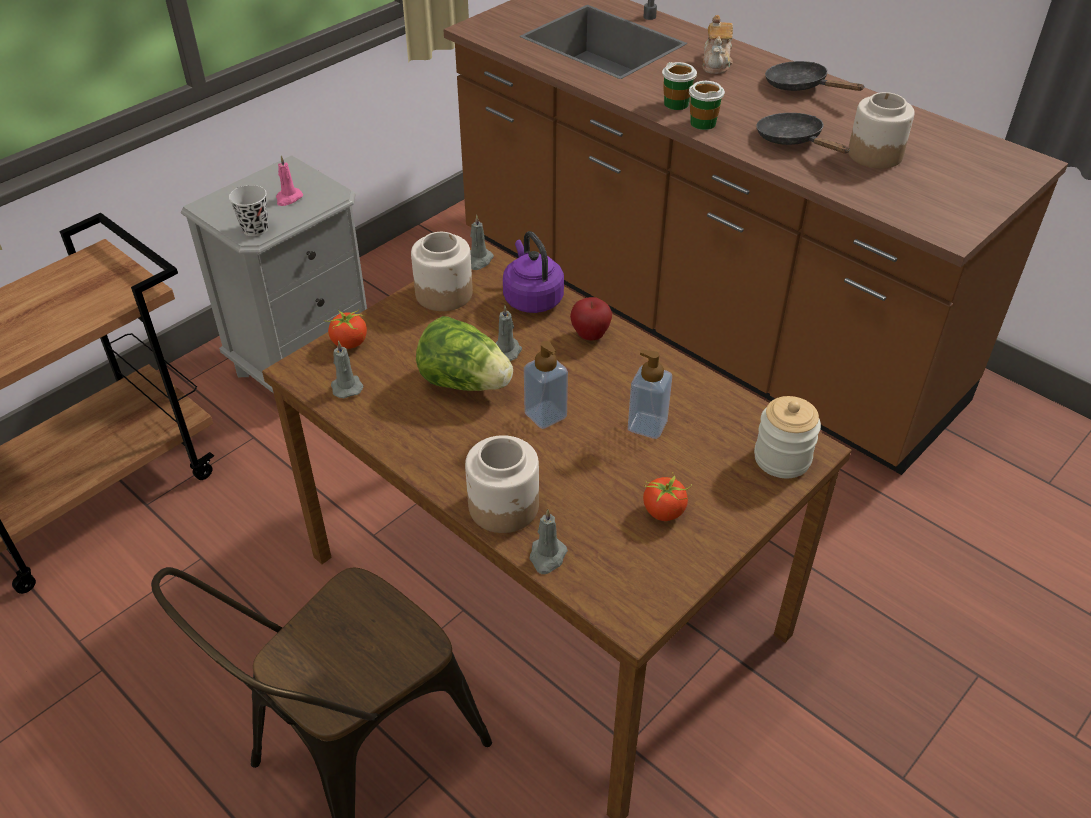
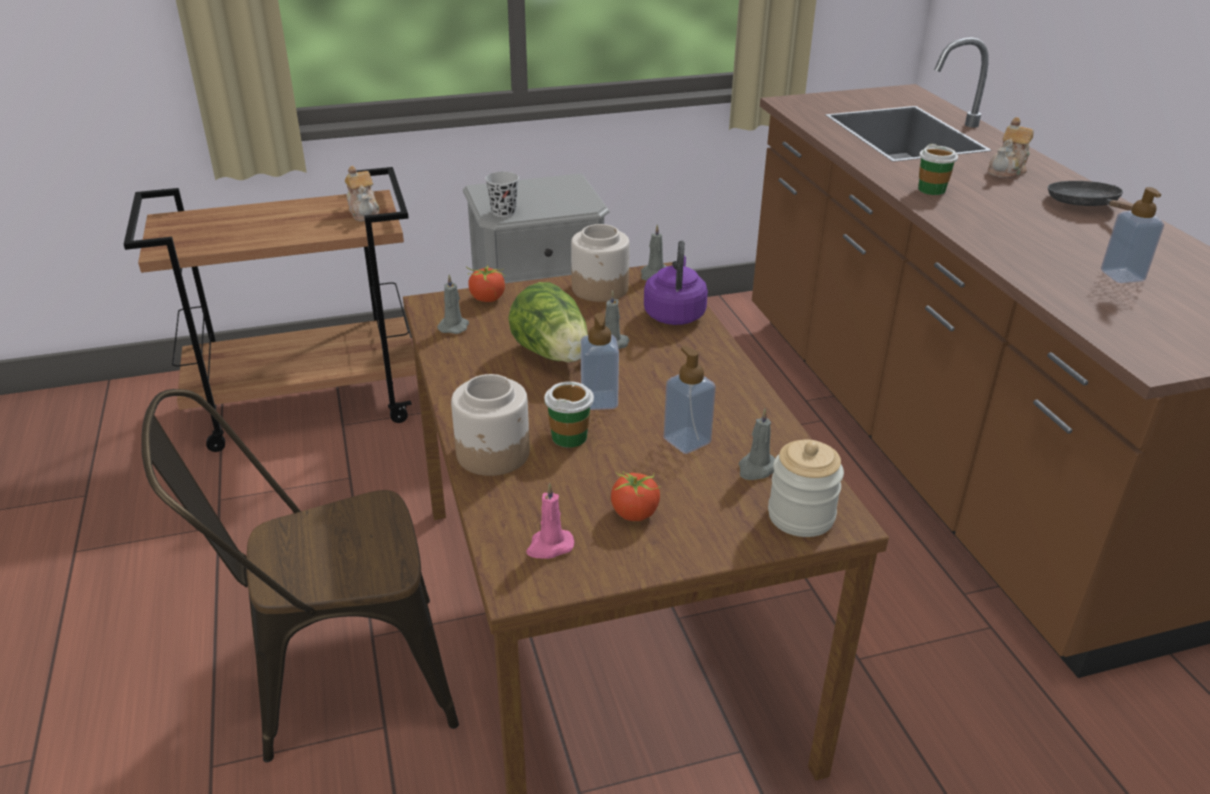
camera: 30 degrees right, 10 degrees down
pink candle [276,155,303,206] -> pink candle moved to [526,483,574,559]
grey candle [530,509,568,574] -> grey candle moved to [739,409,775,480]
apple [570,297,612,341] -> none
cup [689,81,725,130] -> cup moved to [544,381,594,448]
black frying pan [756,113,850,154] -> none
jar [848,92,915,169] -> soap dispenser [1101,187,1164,283]
none -> teapot [345,166,380,221]

